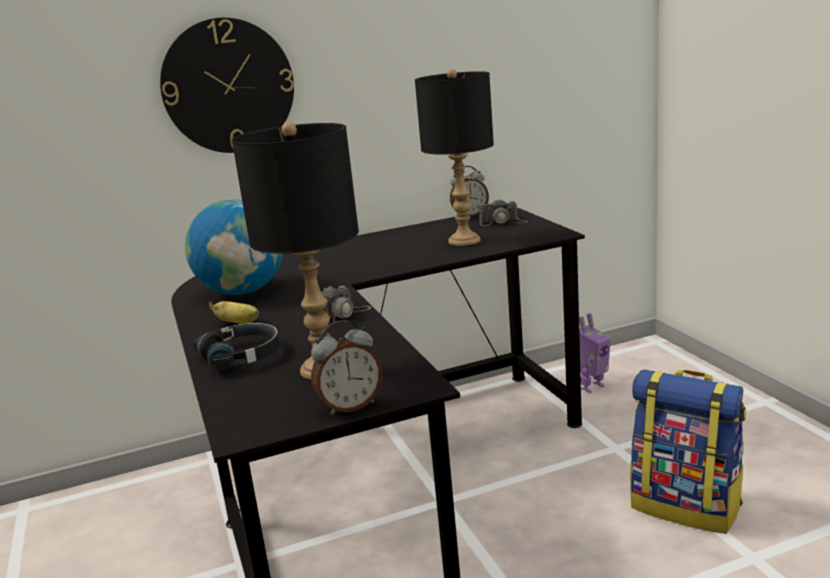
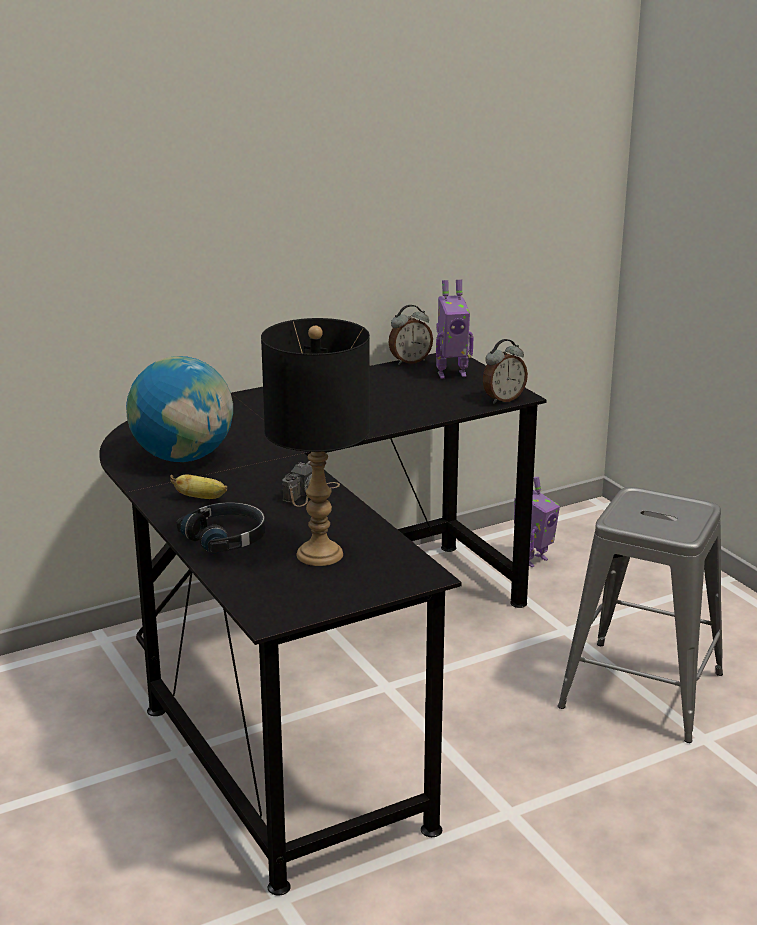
camera: 10 degrees left, 5 degrees up
wall clock [160,18,294,153] -> none
alarm clock [311,320,383,415] -> alarm clock moved to [483,339,528,404]
black table lamp [415,69,494,246] -> none
camera [479,199,528,226] -> toy robot [436,280,473,378]
backpack [630,369,746,534] -> grey stool [558,487,723,743]

